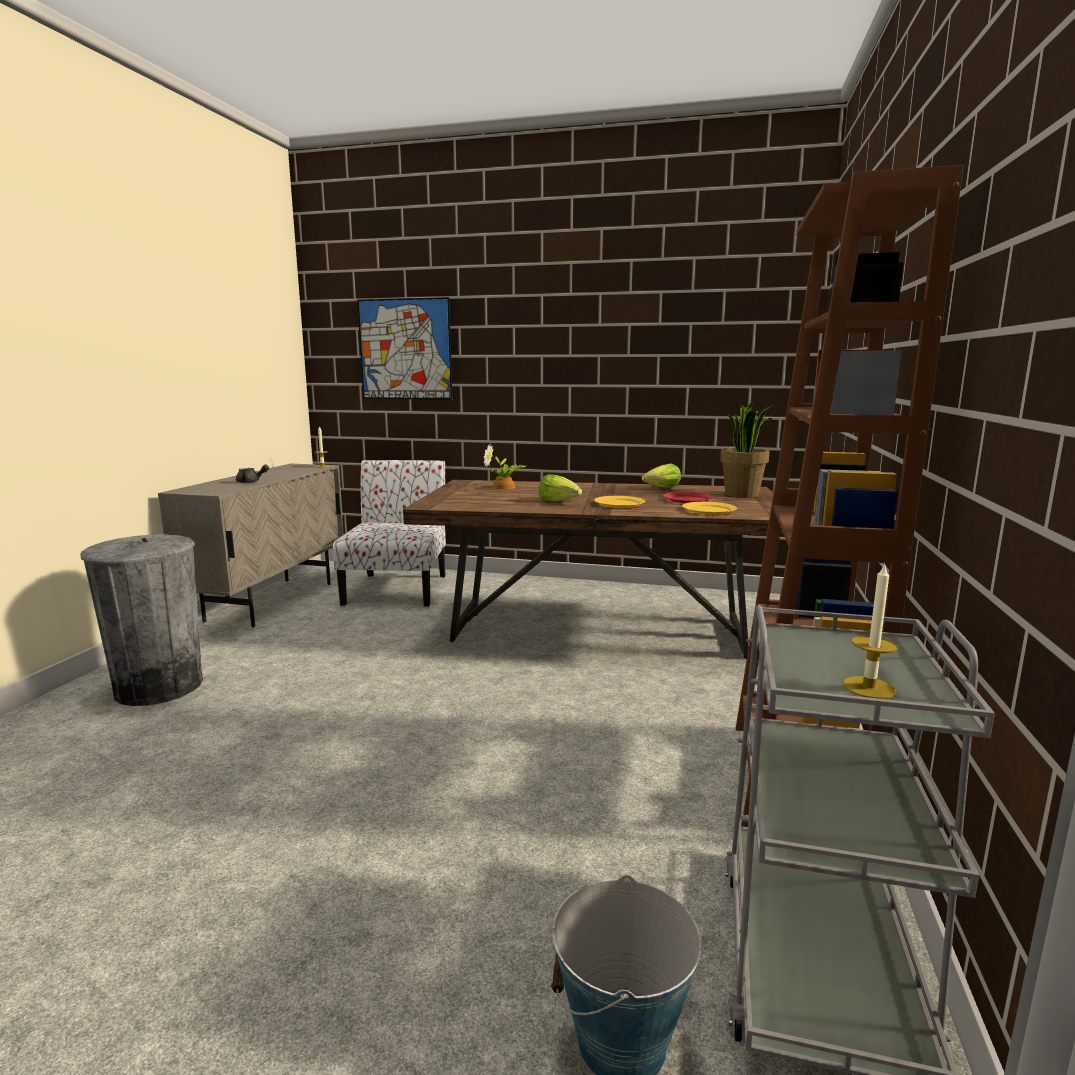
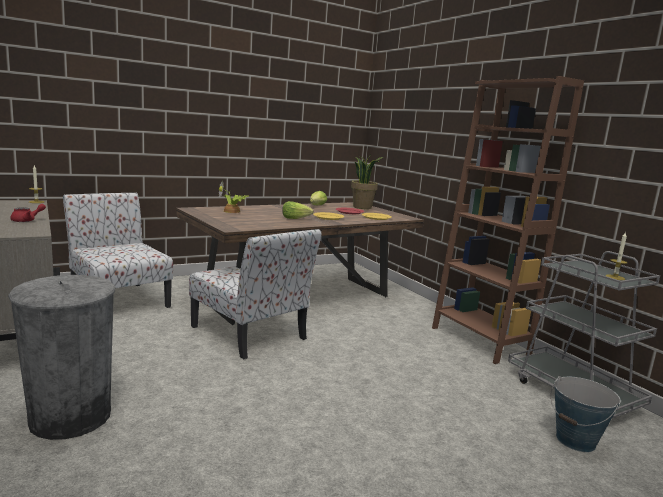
camera: 45 degrees left, 0 degrees up
grey teapot [236,465,269,483] -> red teapot [11,204,46,222]
picture [357,297,452,400] -> none
none -> chair [189,229,322,359]

